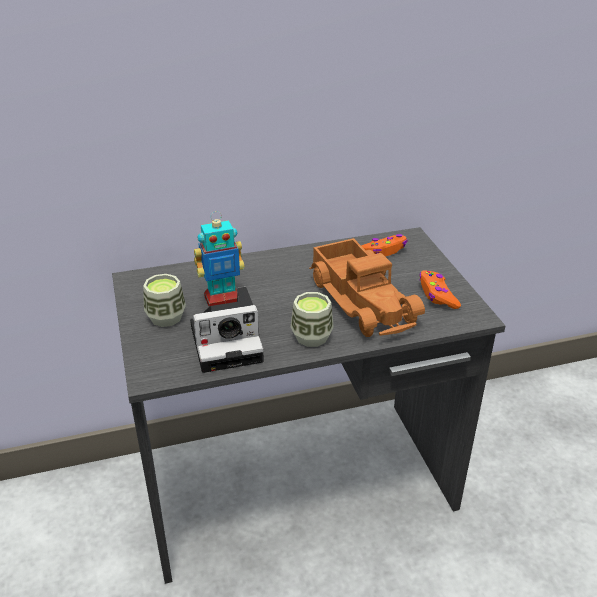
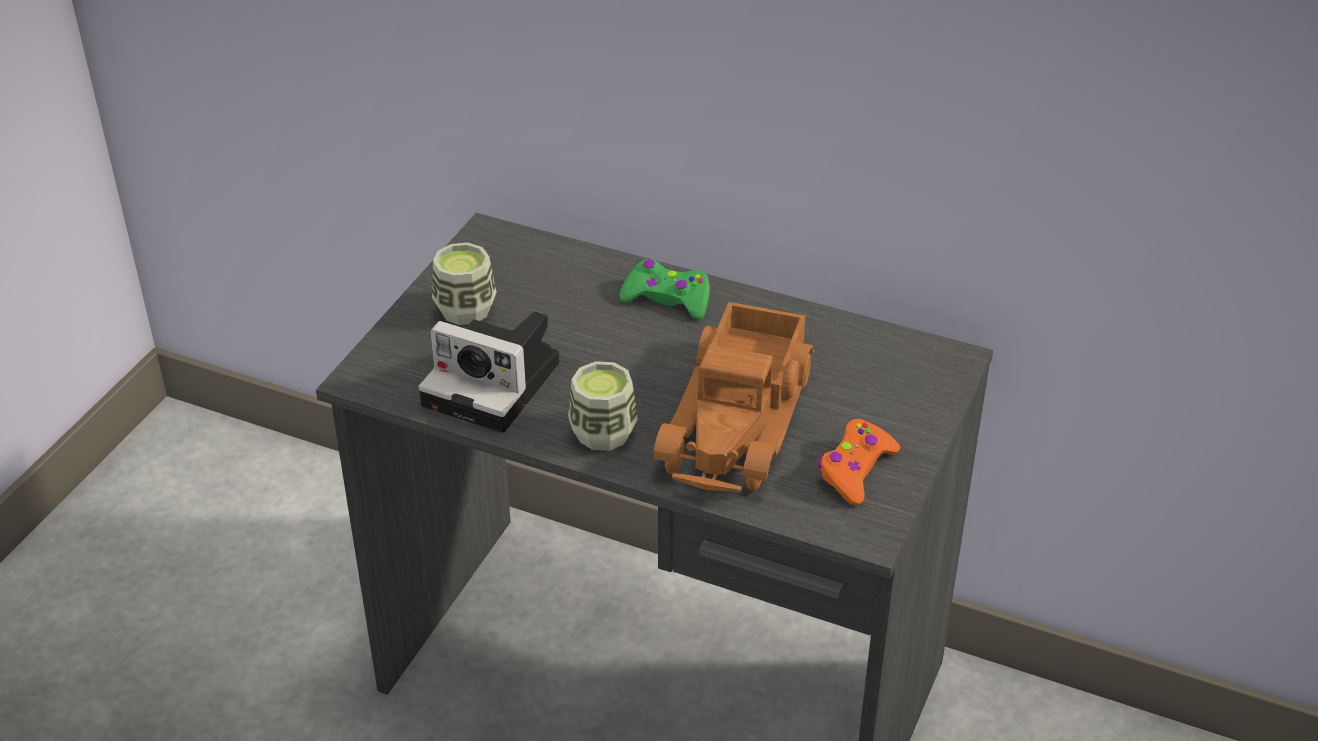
camera: 40 degrees right, 5 degrees up
toy robot [194,211,244,307] -> none
orange game controller [361,234,408,257] -> none
none -> green game controller [619,259,710,320]

